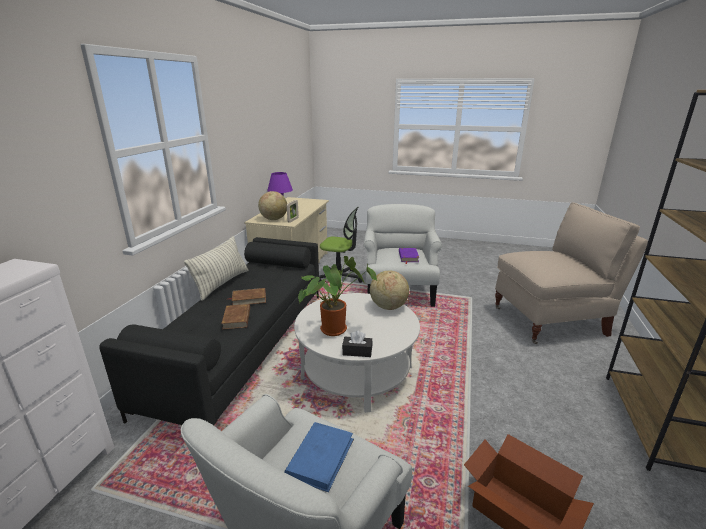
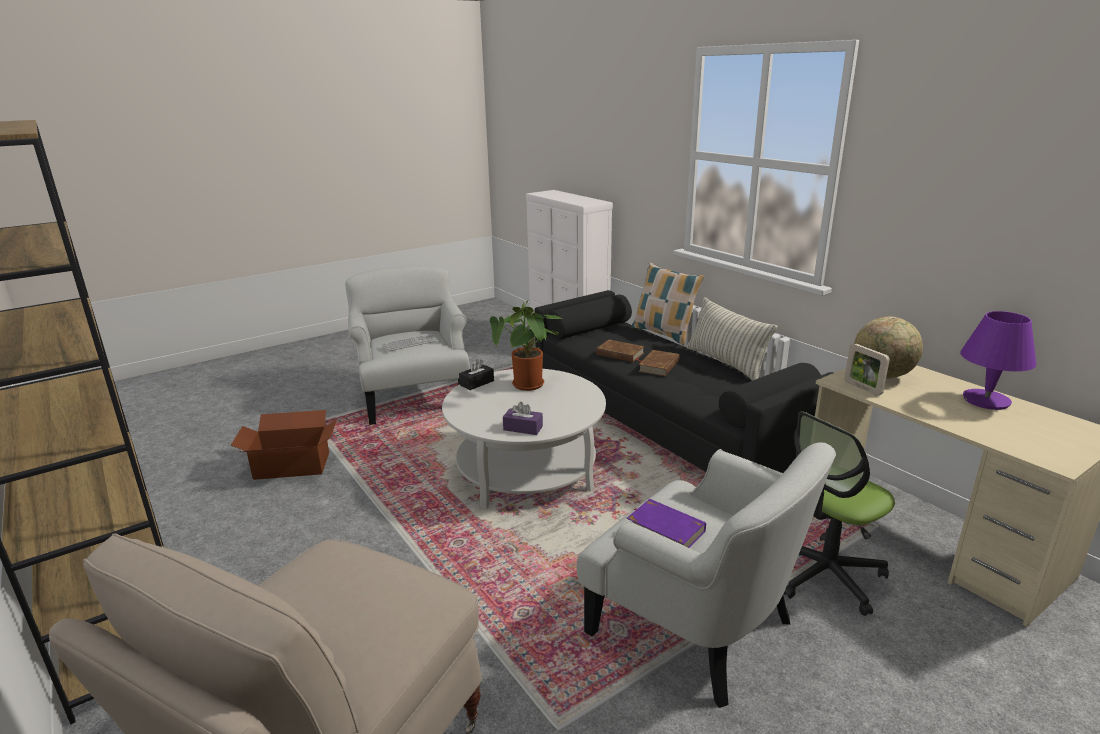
camera: 130 degrees right, 0 degrees up
blue book [284,422,354,492] -> keyboard [382,333,438,351]
globe [370,270,409,310] -> purple tissue box [503,402,543,435]
none -> pillow [631,262,704,345]

